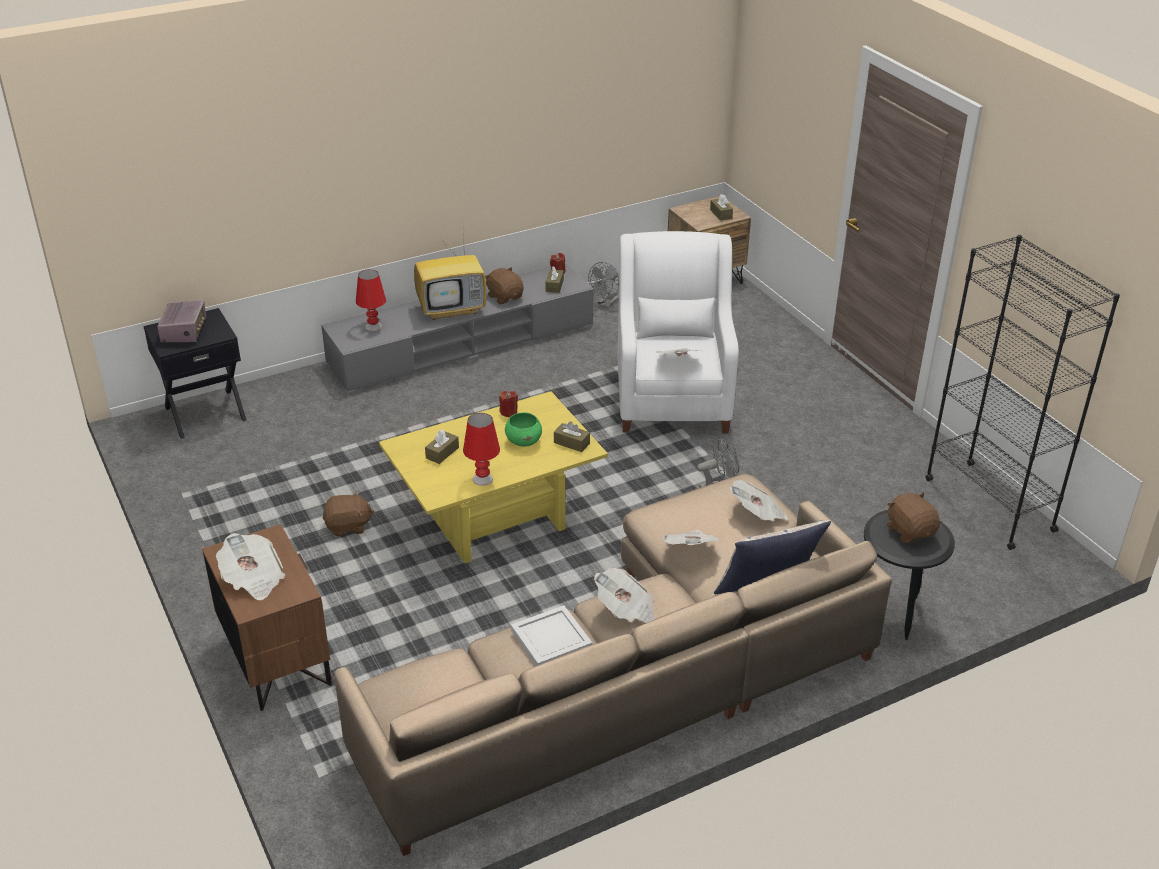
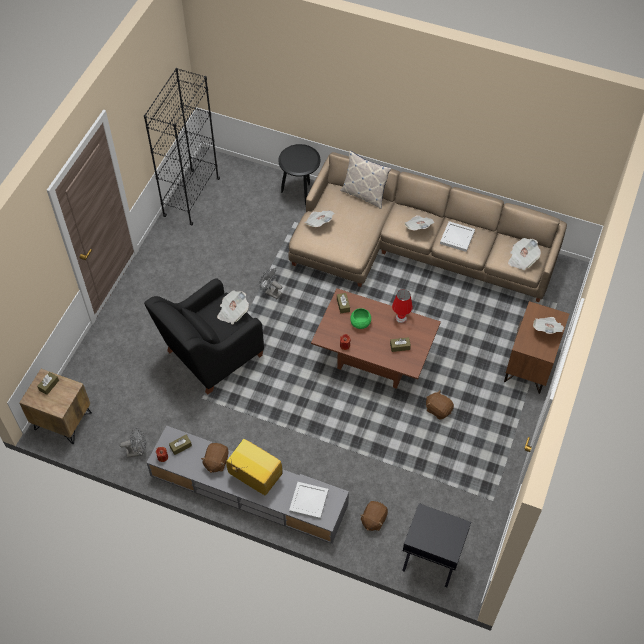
camera: 130 degrees left, 20 degrees up
radio [157,300,206,342] -> none
red table lamp [356,270,386,331] -> white tray [289,482,328,520]
yellow coffee table [379,391,608,563] -> brown coffee table [311,288,441,389]
white armchair [618,231,739,433] -> black armchair [144,278,264,395]
newspaper [663,530,721,545] -> newspaper moved to [508,238,541,271]
brown plush toy [887,492,940,543] -> brown plush toy moved to [360,501,388,531]

